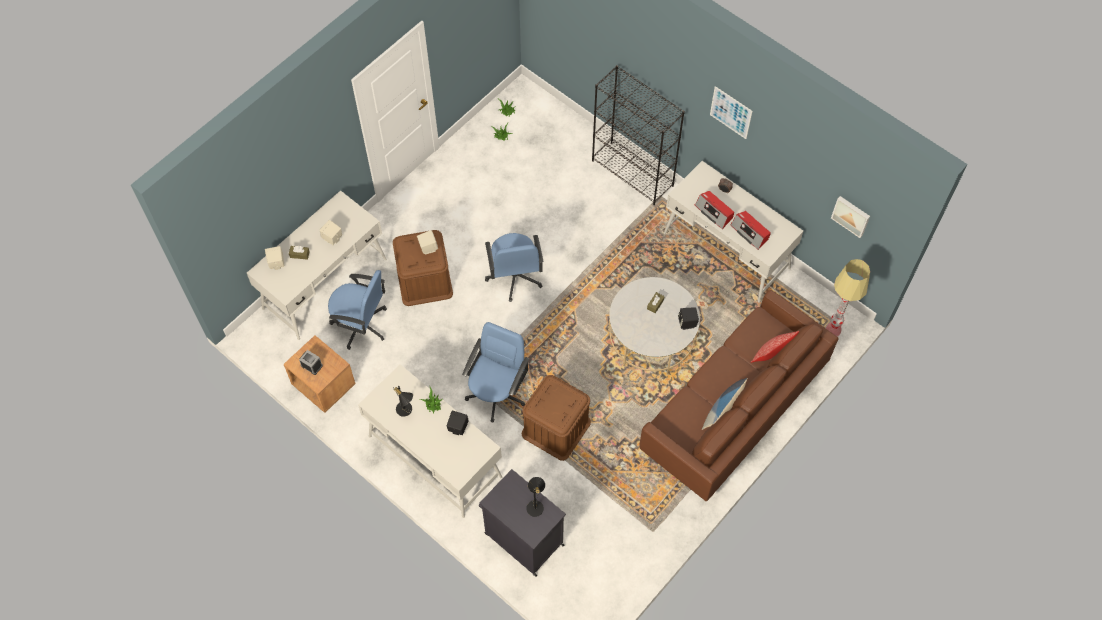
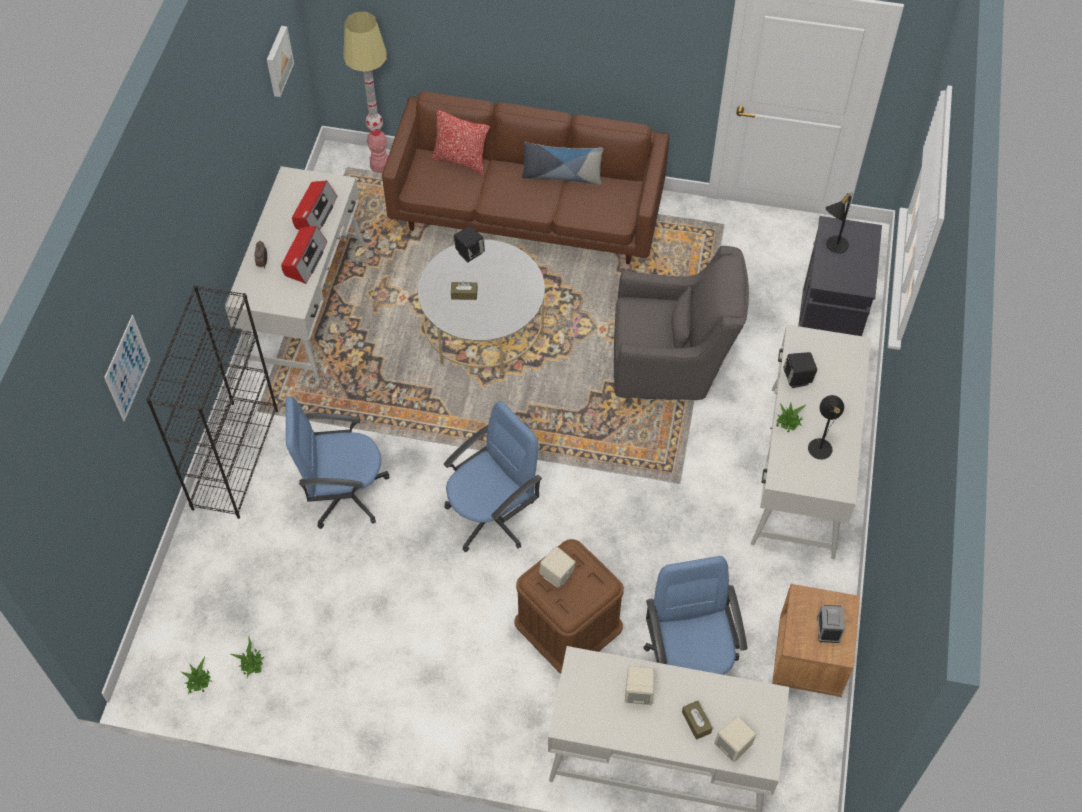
camera: 120 degrees left, 5 degrees down
blue office chair [462,322,529,423] -> blue office chair moved to [286,396,390,529]
brown storage box [522,375,591,461] -> grey armchair [614,246,749,400]
picture [710,86,753,139] -> picture moved to [104,315,150,421]

